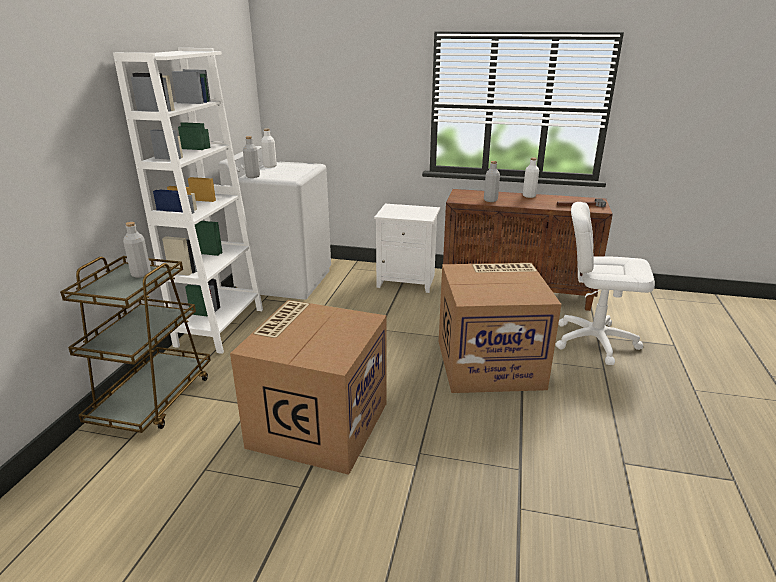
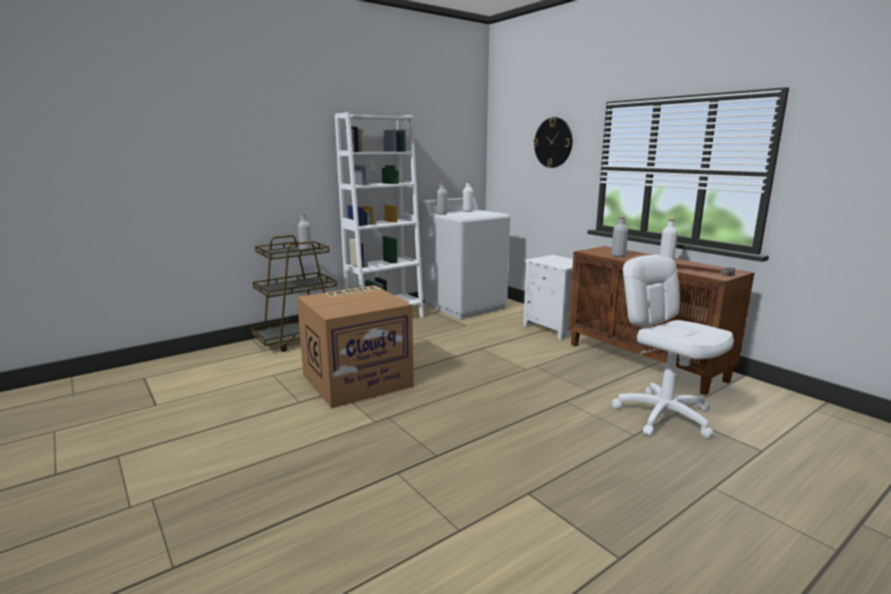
camera: 40 degrees right, 10 degrees down
cardboard box [439,263,561,393] -> none
none -> wall clock [533,117,573,168]

